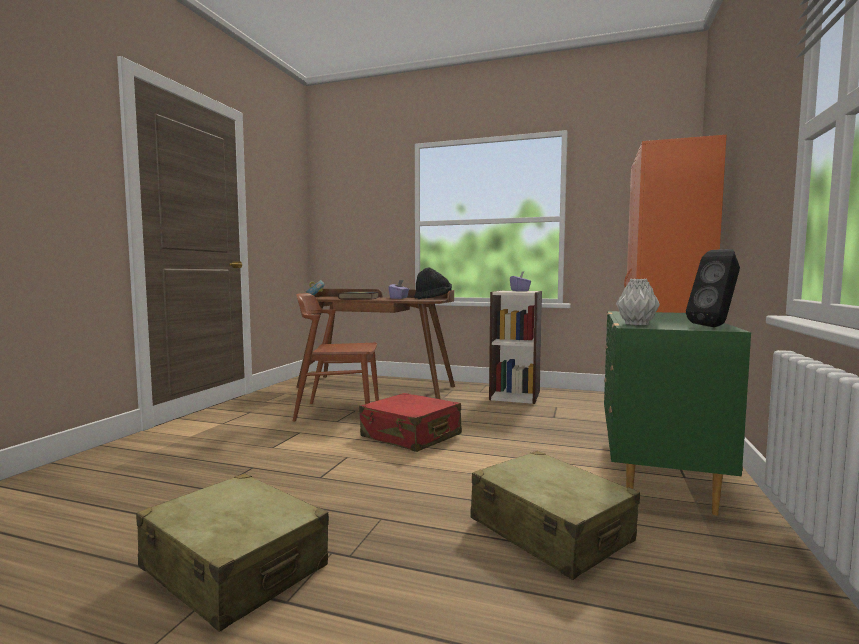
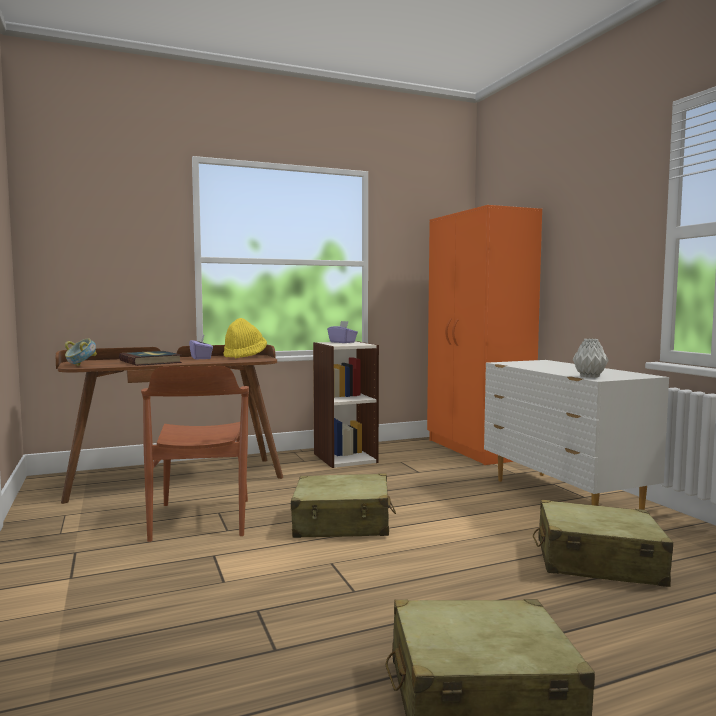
camera: 40 degrees left, 0 degrees up
brown chair [293,293,379,421] -> brown chair turned 60 degrees counterclockwise [141,366,249,542]
red suitcase [359,393,462,452] -> beige suitcase [291,473,396,538]
black hat [414,268,452,299] -> yellow hat [223,318,267,359]
green dresser [604,311,751,515] -> white dresser [484,360,669,510]
black speaker [686,249,740,327] -> none

